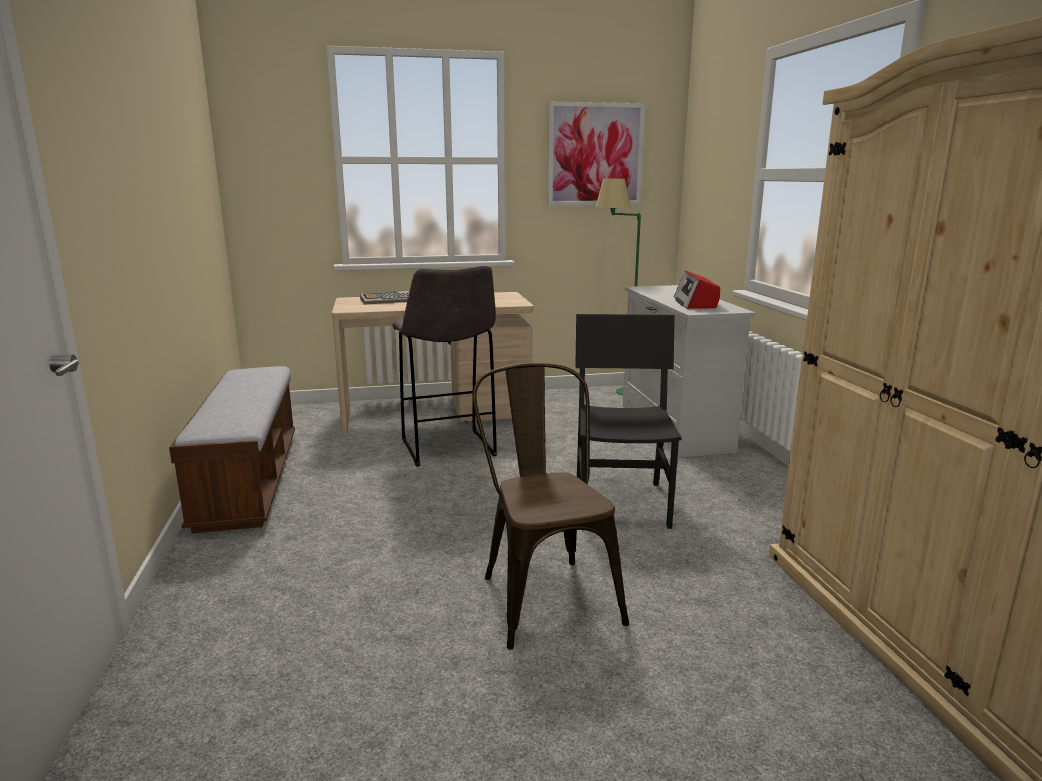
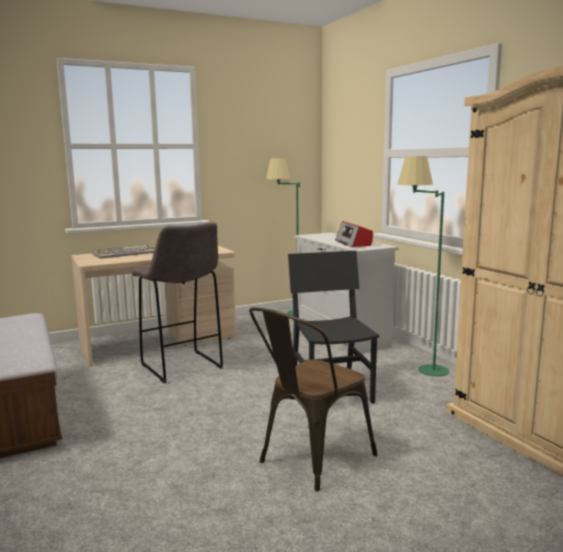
camera: 15 degrees left, 5 degrees down
brown chair [472,363,629,650] -> brown chair turned 105 degrees counterclockwise [249,307,377,492]
picture [548,102,645,206] -> none
none -> green floor lamp [397,156,449,376]

